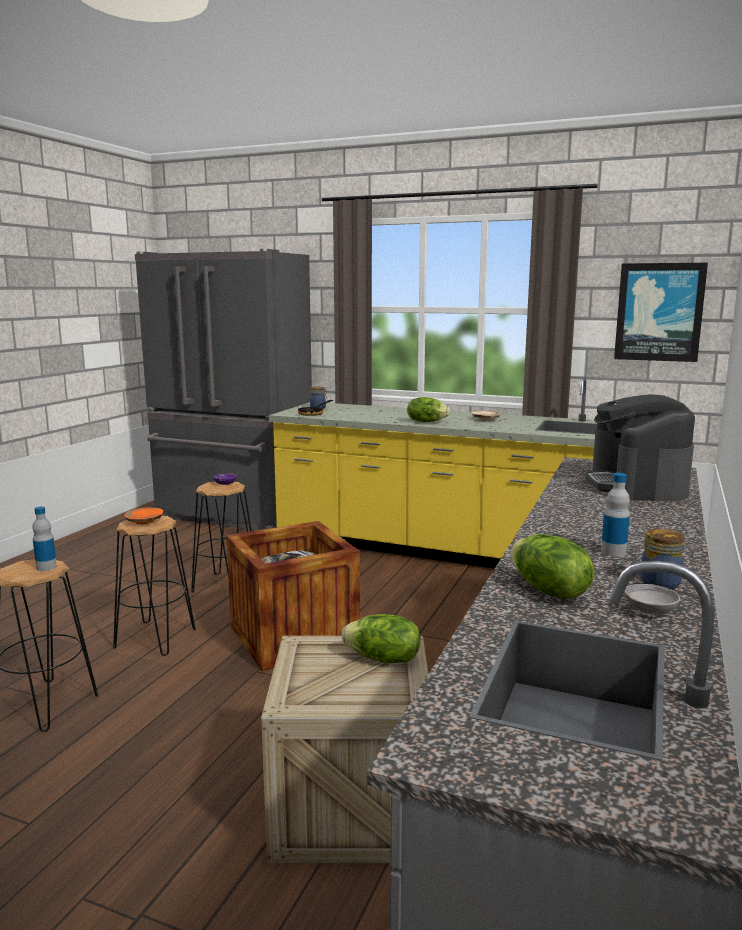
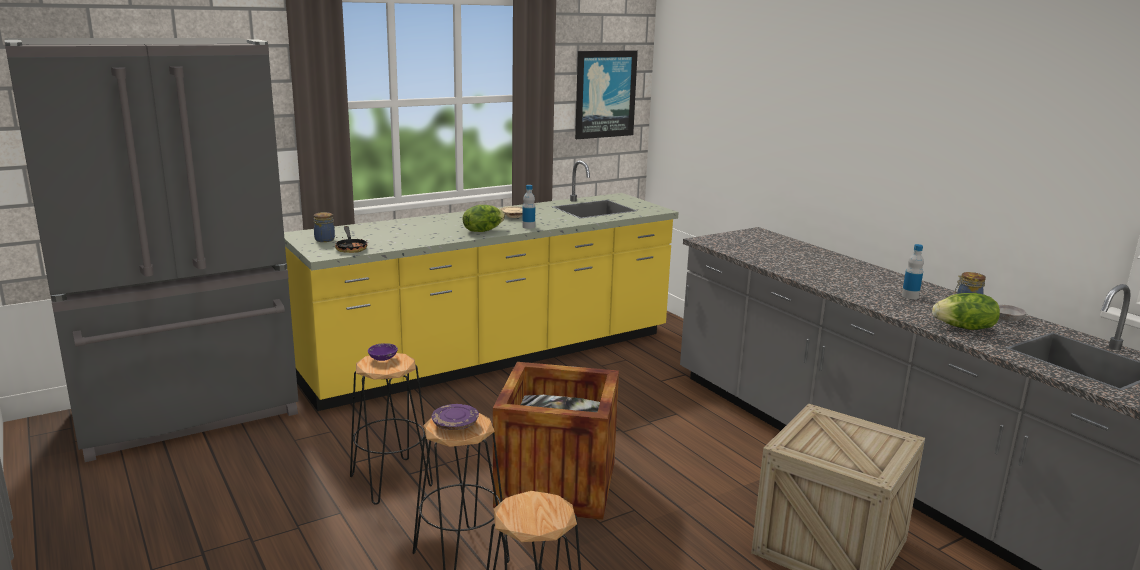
camera: 55 degrees left, 5 degrees up
bottle [32,506,57,571] -> bottle moved to [522,185,535,229]
orange plate [124,507,163,524] -> purple plate [432,404,479,430]
lettuce [342,614,420,663] -> none
coffee machine [585,394,695,501] -> none

